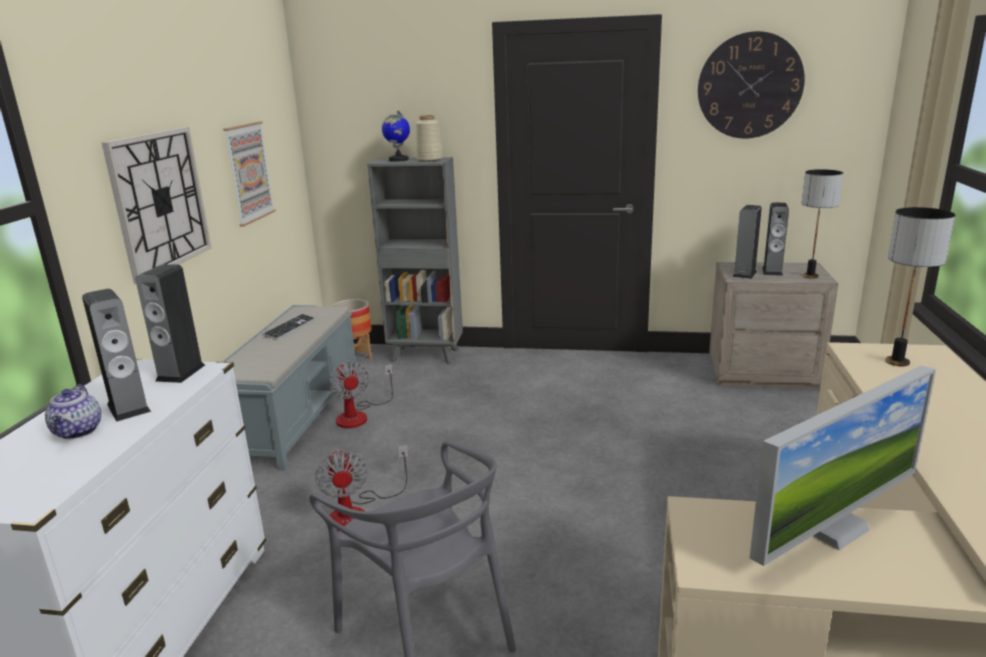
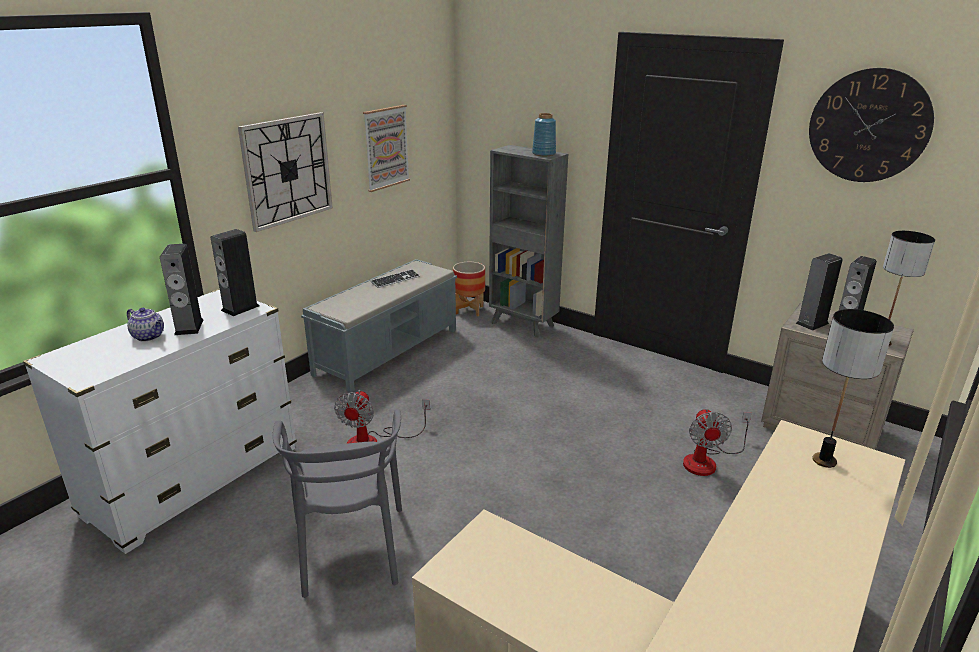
camera: 25 degrees right, 5 degrees up
teapot [45,384,101,439] -> teapot turned 75 degrees counterclockwise [127,308,164,342]
fan [329,362,393,428] -> fan moved to [683,408,752,476]
globe [382,110,410,162] -> none
beige vase [416,115,443,162] -> blue vase [532,113,556,156]
monitor [749,365,936,566] -> none

